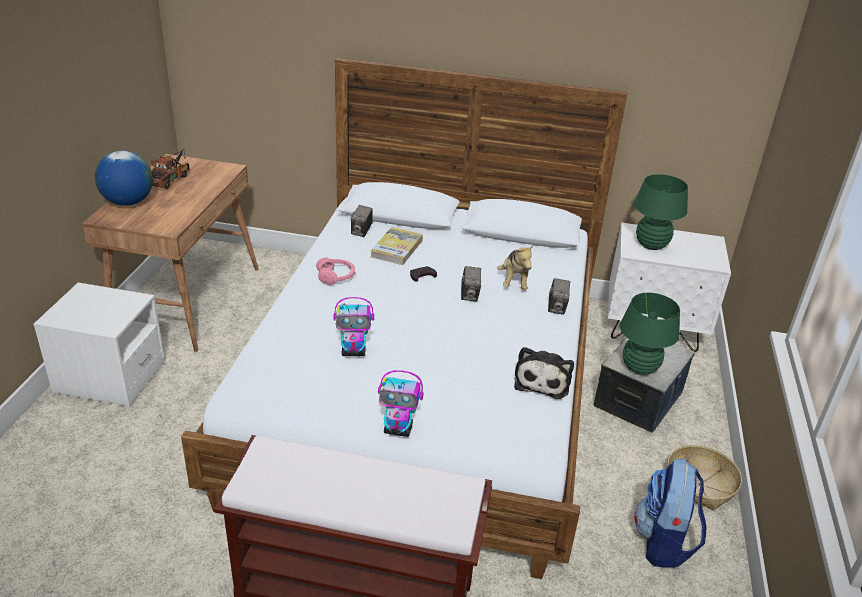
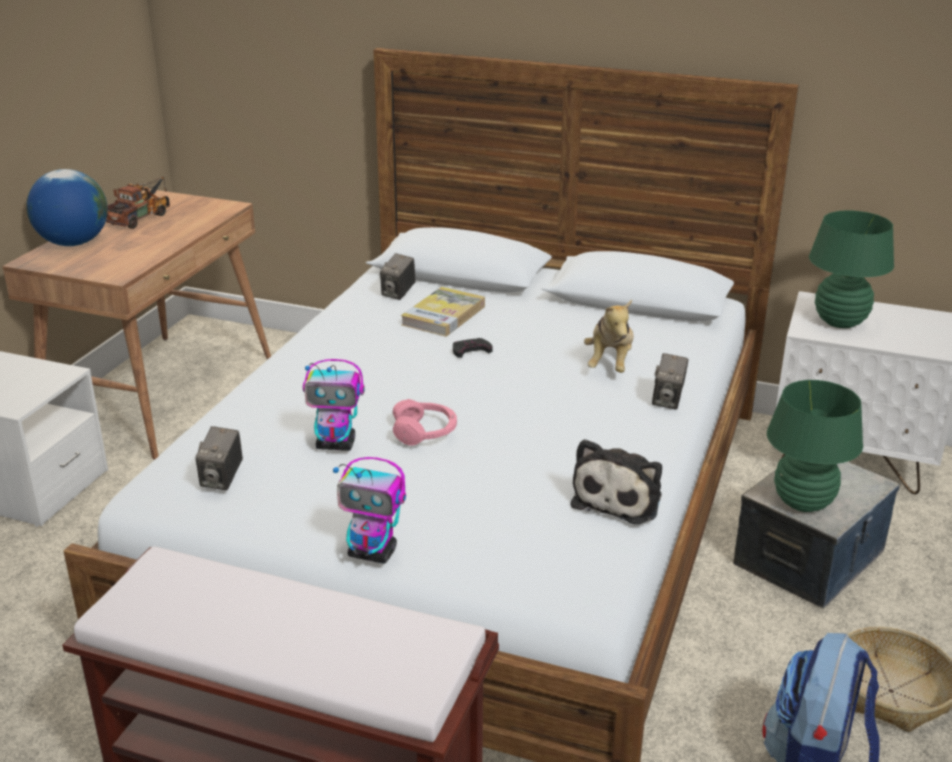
camera: 10 degrees right, 5 degrees down
pink headphones [316,257,355,285] -> pink headphones moved to [393,399,457,446]
camera [461,266,481,301] -> camera moved to [196,426,243,490]

